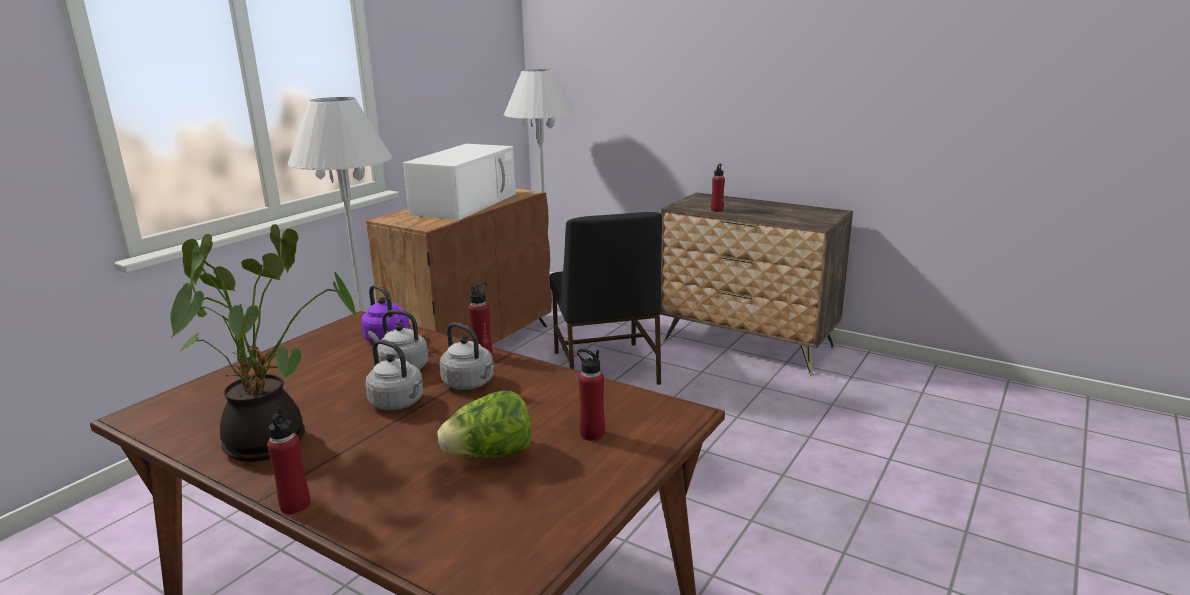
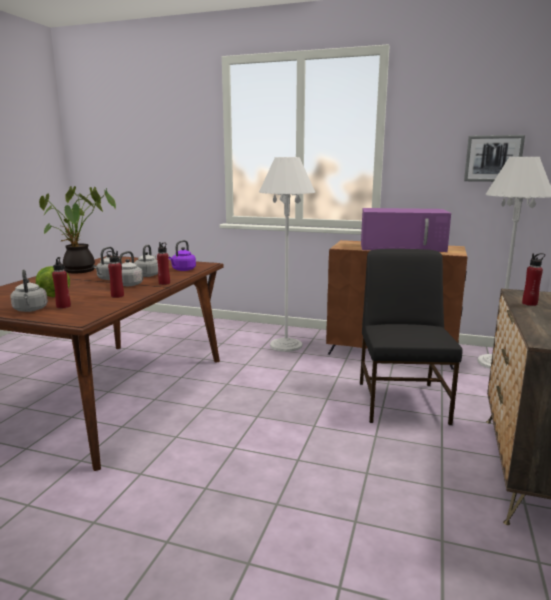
camera: 75 degrees right, 5 degrees down
red bottle [267,407,310,515] -> red bottle moved to [107,251,124,298]
white microwave [403,144,516,220] -> purple microwave [361,208,451,252]
black chair [550,212,662,385] -> black chair turned 120 degrees clockwise [360,249,463,425]
none -> grey kettle [10,270,48,312]
none -> picture [464,135,525,182]

